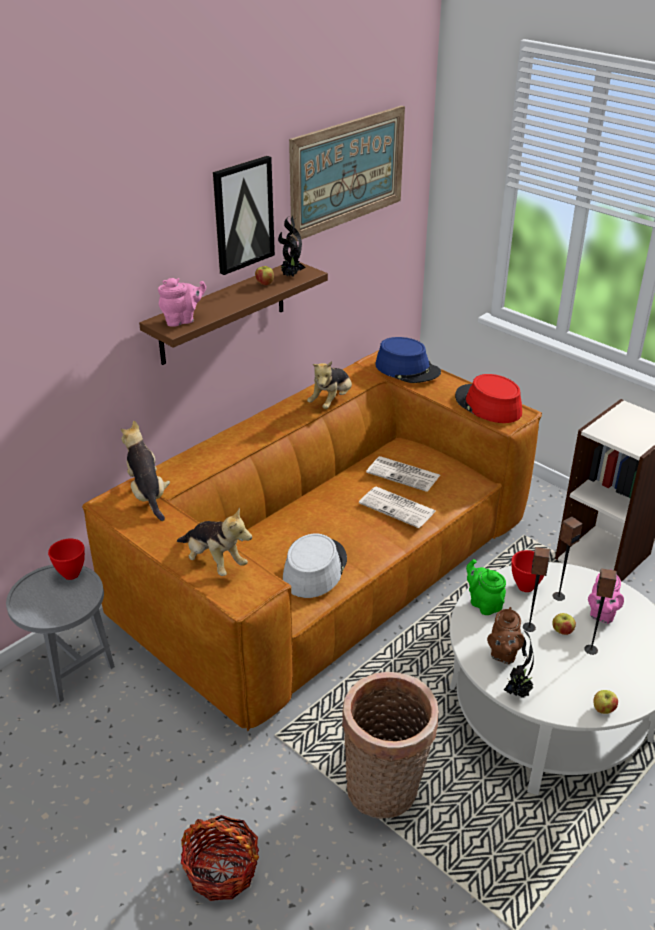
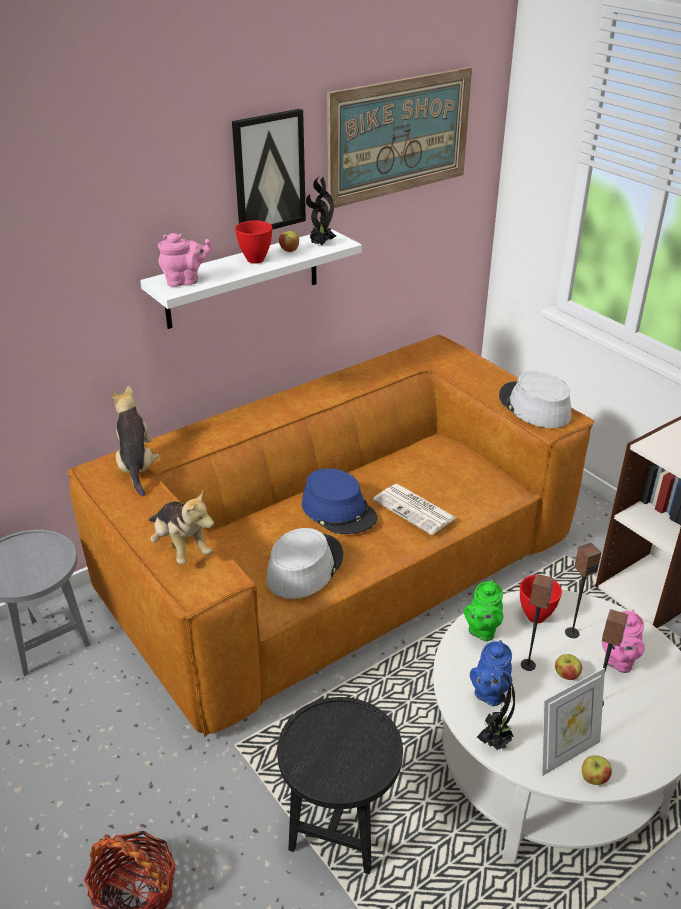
camera: 10 degrees right, 0 degrees up
red bowl [48,539,85,580] -> red bowl moved to [235,221,272,264]
brown shelf [139,262,328,365] -> white shelf [140,229,362,329]
plush toy [307,361,352,409] -> none
basket [342,672,439,819] -> black side table [277,697,403,874]
newspaper [366,456,440,492] -> none
blue hat [375,337,441,383] -> blue hat moved to [302,468,377,534]
red hat [455,374,522,423] -> grey hat [499,371,571,428]
green teapot [466,559,506,615] -> green teapot turned 135 degrees counterclockwise [464,580,503,641]
brown teapot [487,607,524,664] -> blue teapot [470,640,512,706]
none -> picture frame [542,668,605,776]

